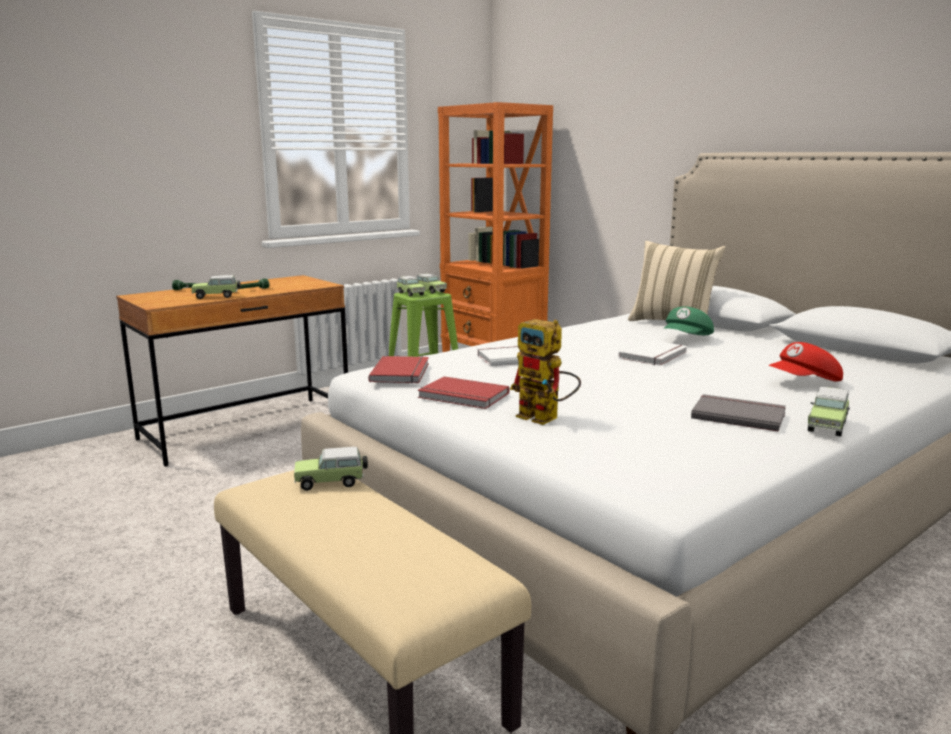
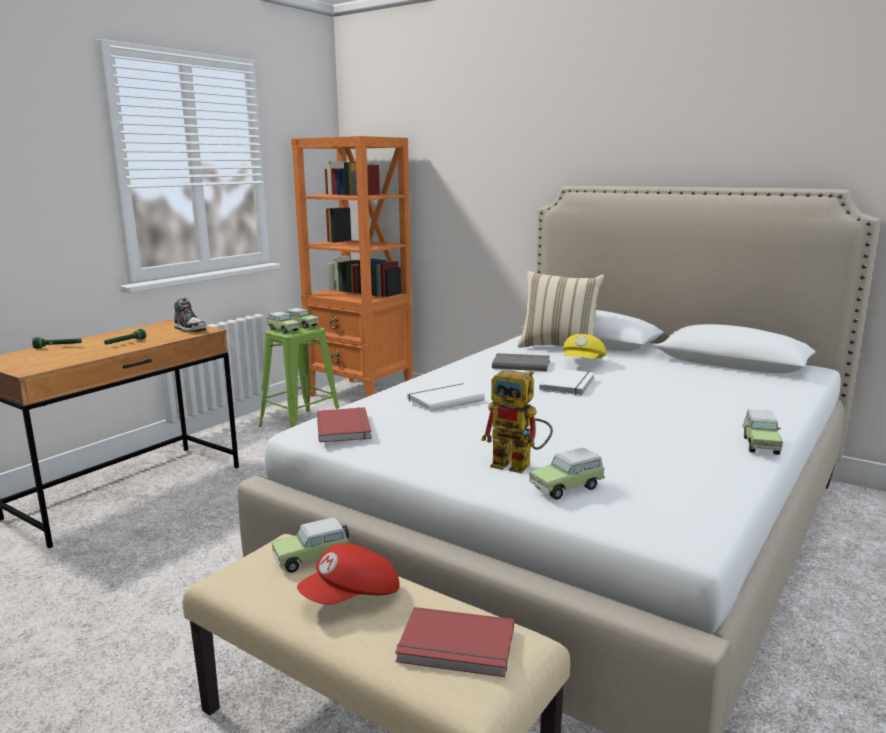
camera: 15 degrees left, 0 degrees up
toy car [191,275,241,299] -> toy car moved to [529,448,605,500]
red book [418,376,509,409] -> red book moved to [395,607,514,677]
green cap [663,307,714,335] -> yellow cap [563,334,606,359]
grey book [691,394,786,432] -> grey book moved to [492,353,550,371]
red cap [768,342,843,382] -> red cap moved to [297,543,399,605]
none -> shoe [174,298,207,332]

